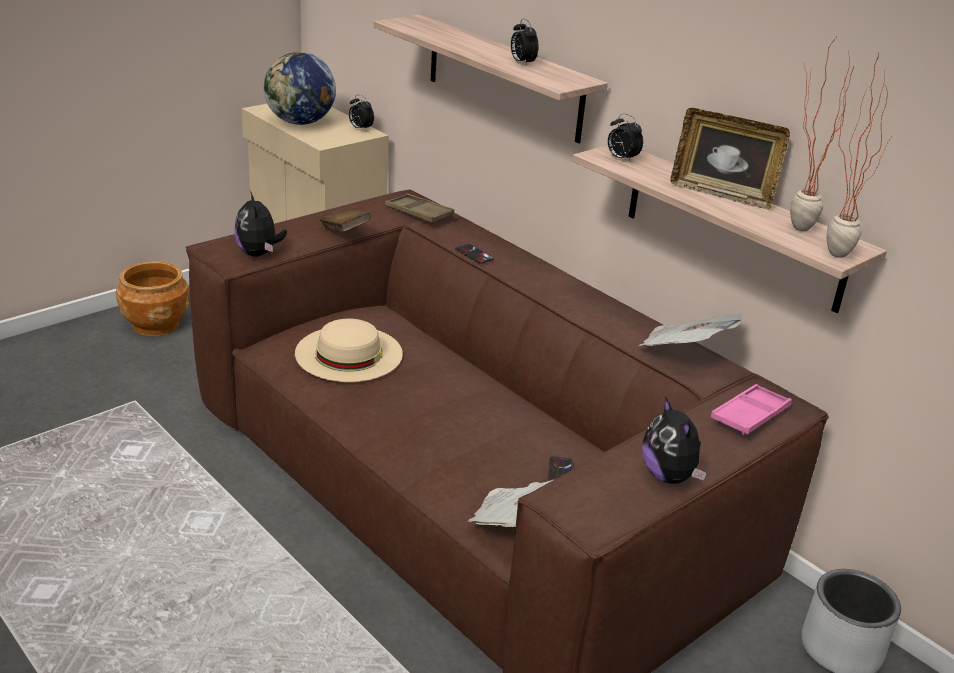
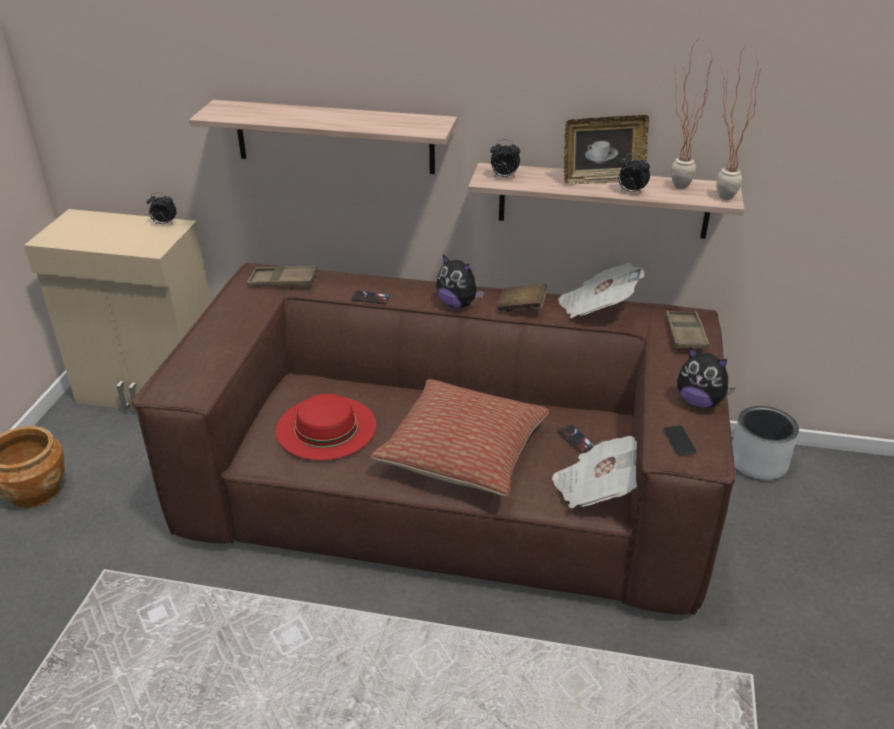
camera: 35 degrees left, 5 degrees up
plush toy [234,191,287,257] -> plush toy moved to [436,255,484,308]
globe [264,52,336,125] -> none
beige hat [295,319,403,382] -> red hat [276,394,376,460]
brown book [319,209,371,232] -> brown book moved to [497,284,547,313]
alarm clock [511,18,538,66] -> alarm clock moved to [618,153,650,195]
pink tray [711,384,792,435] -> brown tray [666,310,709,350]
none -> pillow [371,379,550,496]
none -> phone [663,426,697,455]

